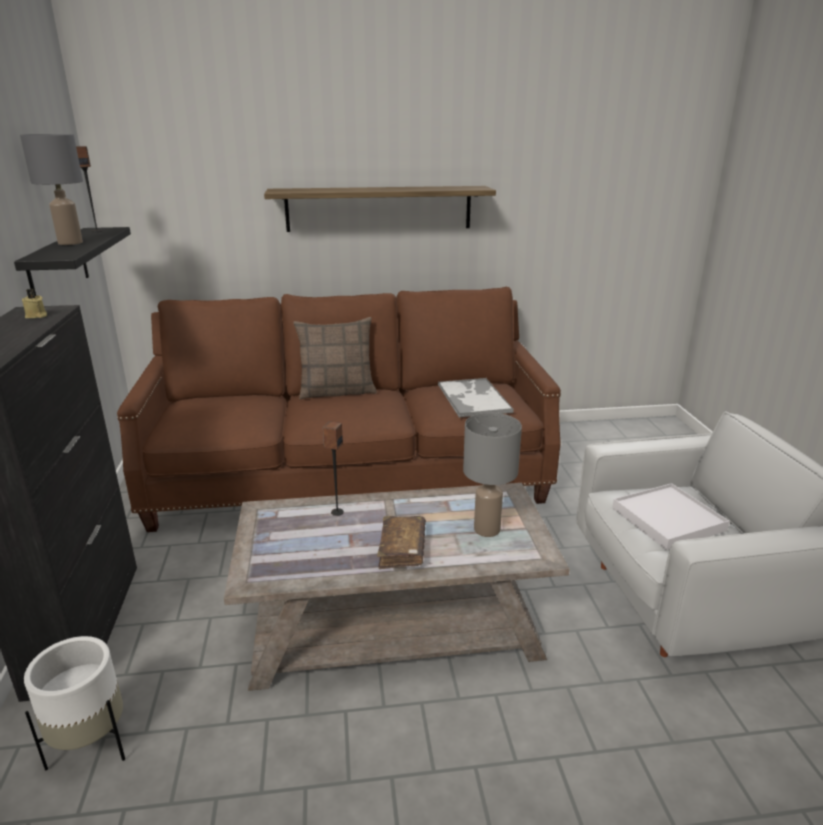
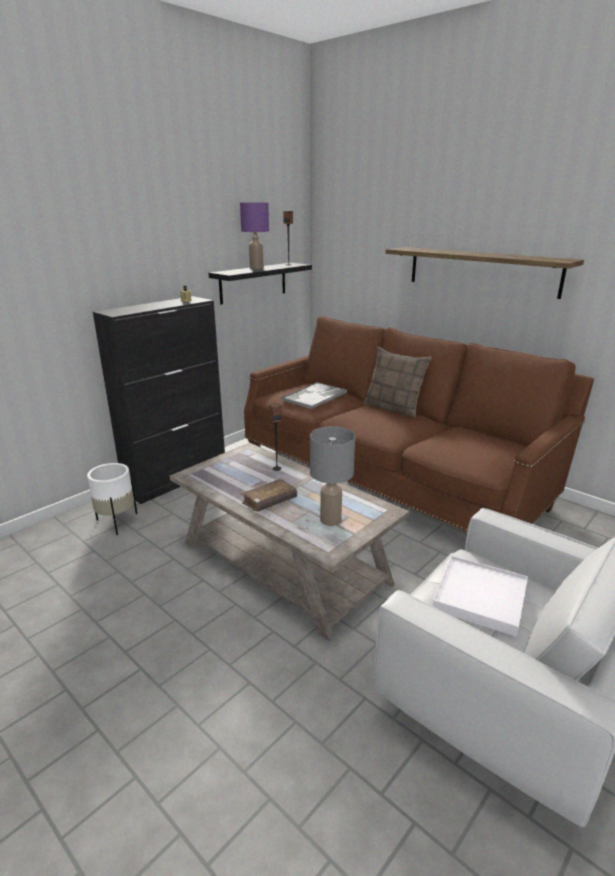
camera: 50 degrees right, 0 degrees up
grey table lamp [20,134,83,245] -> purple table lamp [240,202,269,269]
tray [438,378,513,417] -> tray moved to [281,382,347,409]

